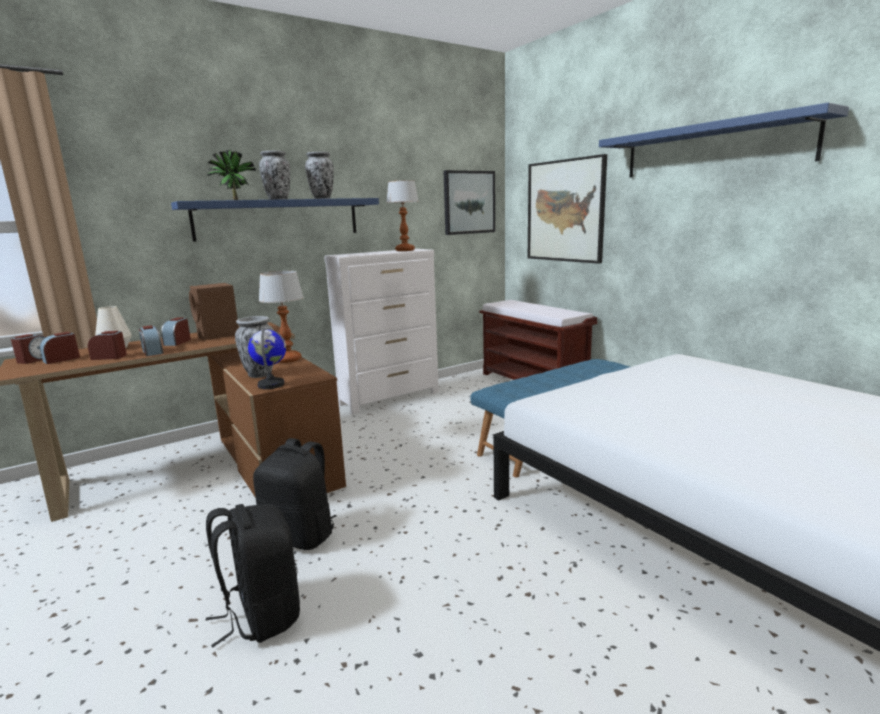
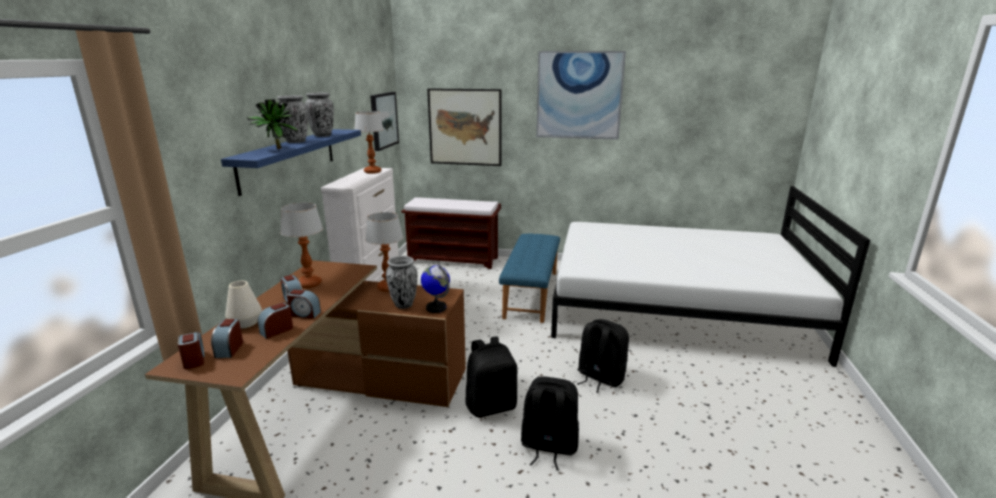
camera: 45 degrees left, 5 degrees up
brown speaker [189,283,239,340] -> table lamp [280,203,323,288]
blue shelf [599,103,849,178] -> picture [536,51,626,140]
none -> black backpack [577,319,629,393]

